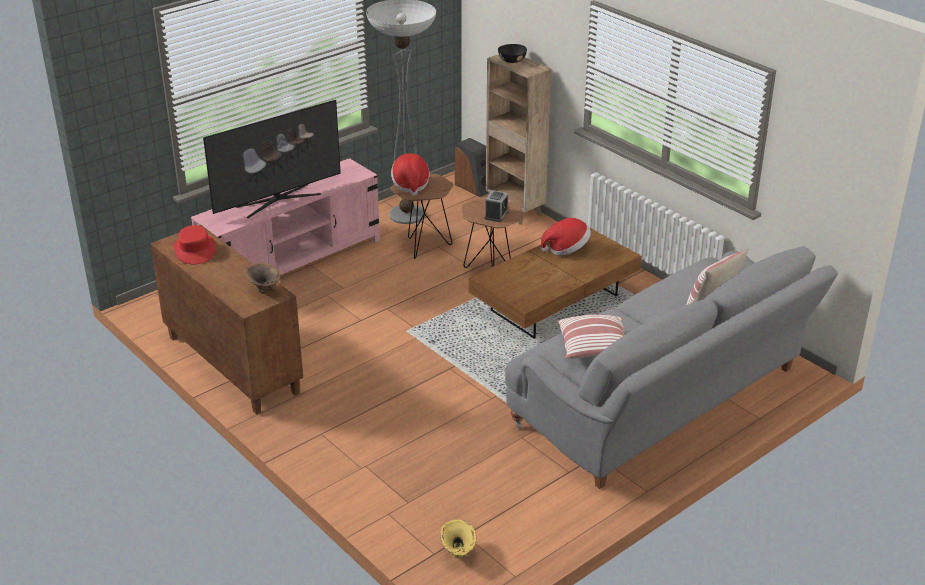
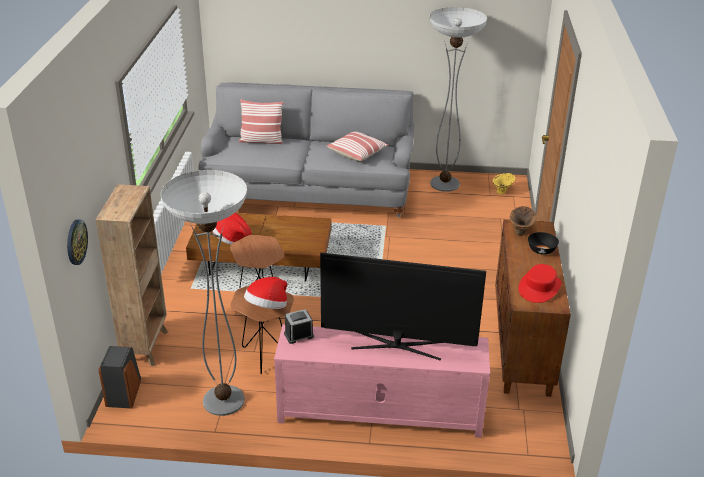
camera: 135 degrees left, 0 degrees up
alarm clock [485,190,508,222] -> alarm clock moved to [284,309,314,344]
black bowl [498,44,527,63] -> black bowl moved to [528,232,559,255]
none -> wall clock [67,219,88,265]
none -> floor lamp [430,7,487,192]

